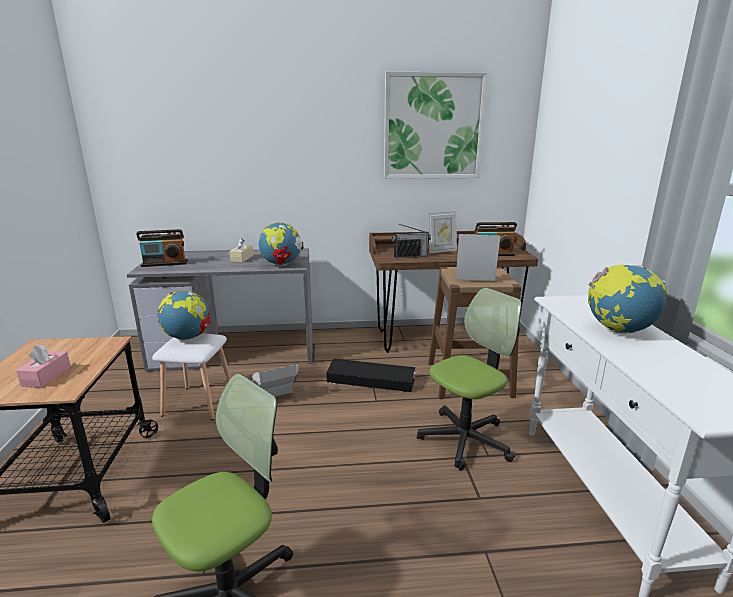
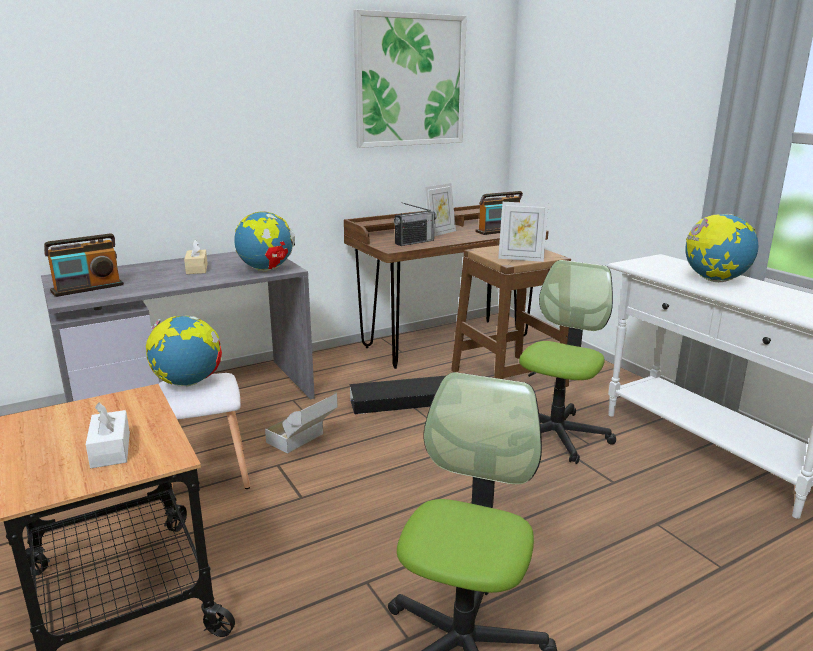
camera: 25 degrees left, 0 degrees up
pink tissue box [16,344,71,388] -> white tissue box [86,403,130,468]
picture frame [456,234,500,281] -> picture frame turned 150 degrees counterclockwise [498,202,549,262]

